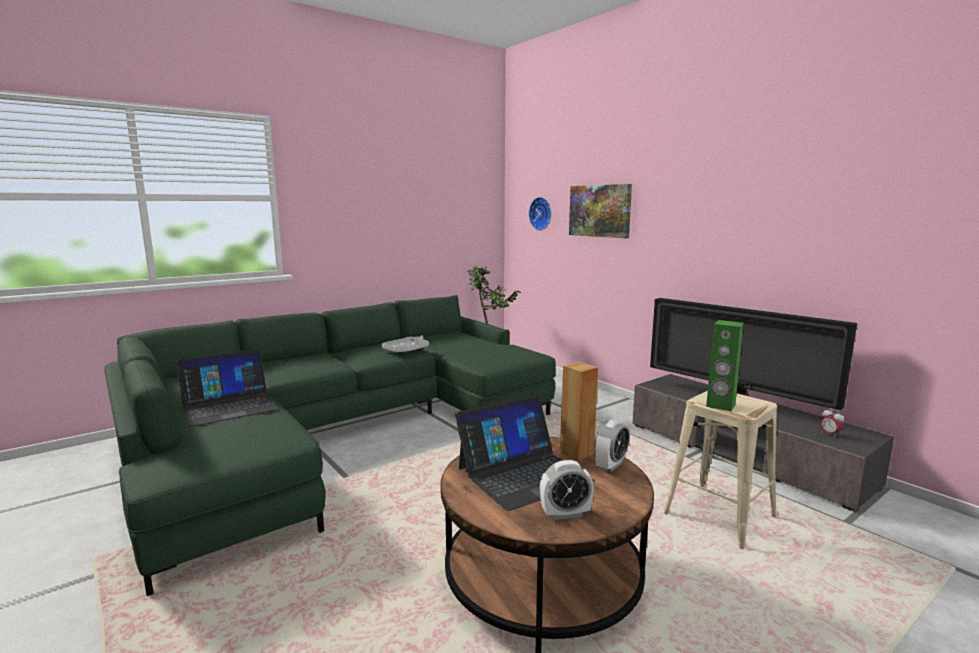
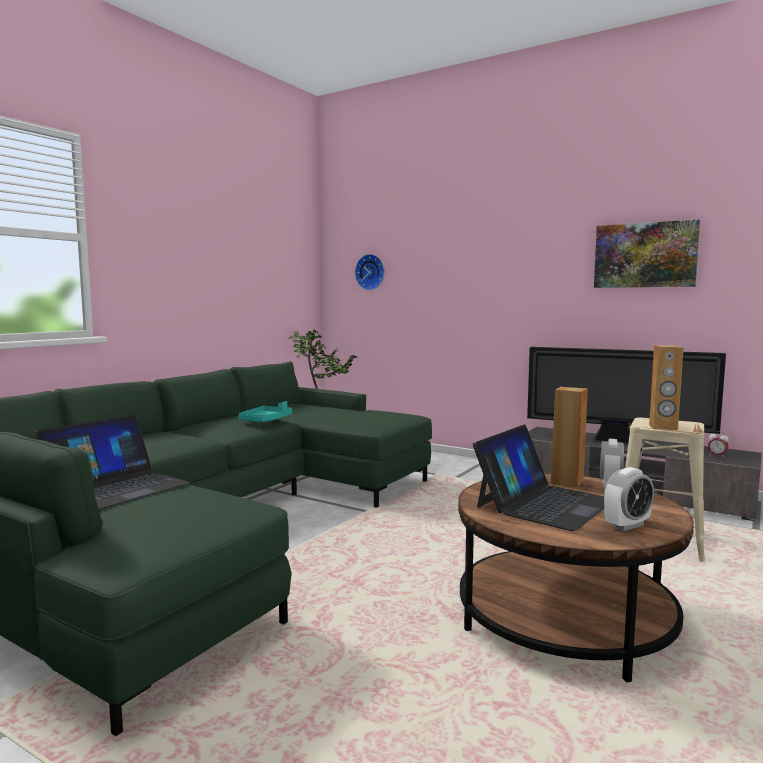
camera: 20 degrees left, 5 degrees down
grey tray [382,335,429,352] -> turquoise tray [238,401,292,422]
picture [569,184,632,238] -> picture moved to [594,219,700,288]
green speaker [706,320,743,412] -> brown speaker [649,345,684,430]

